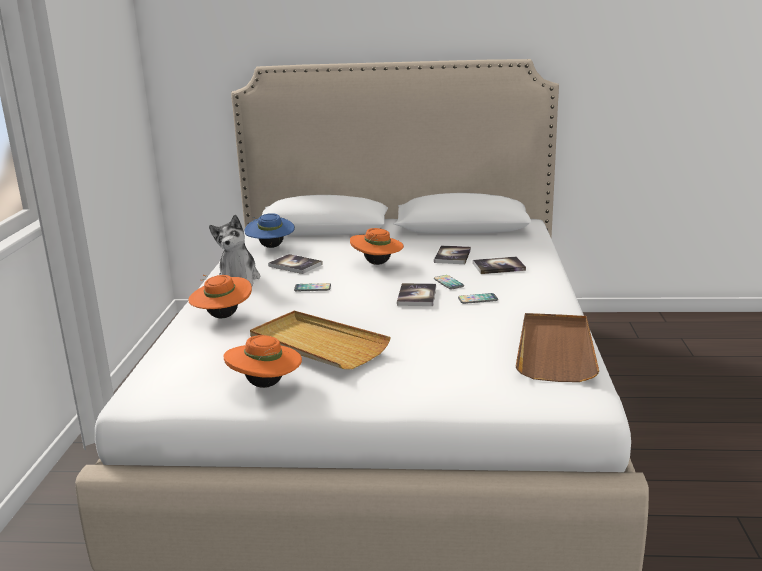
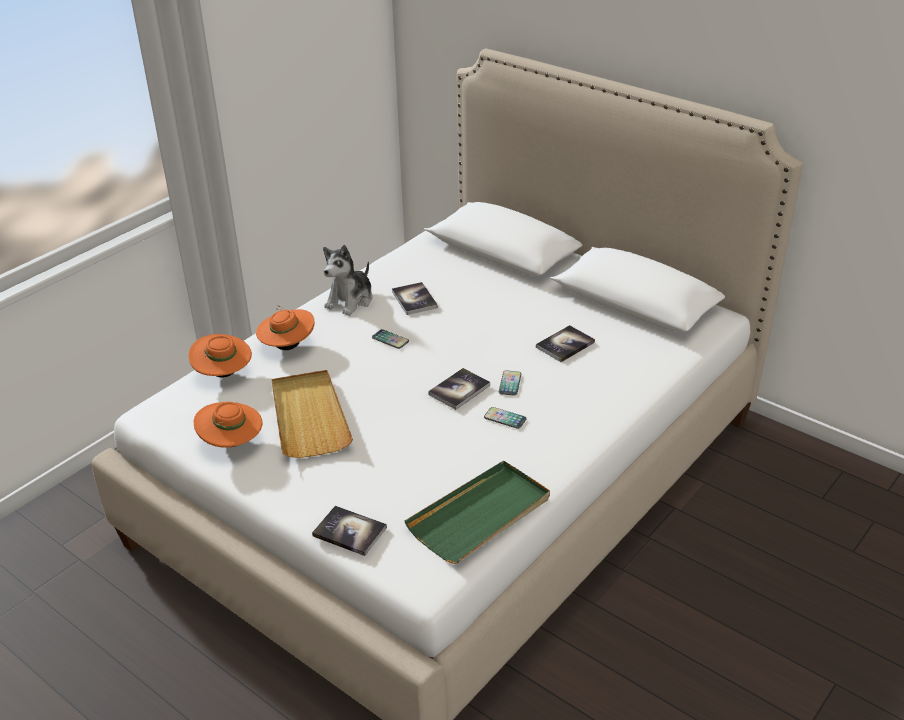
camera: 35 degrees right, 15 degrees up
blue hat [245,213,295,248] -> none
orange hat [350,228,404,265] -> orange hat moved to [189,334,252,378]
book [473,257,526,274] -> book moved to [312,506,387,556]
brown tray [516,313,599,382] -> green tray [405,461,550,564]

